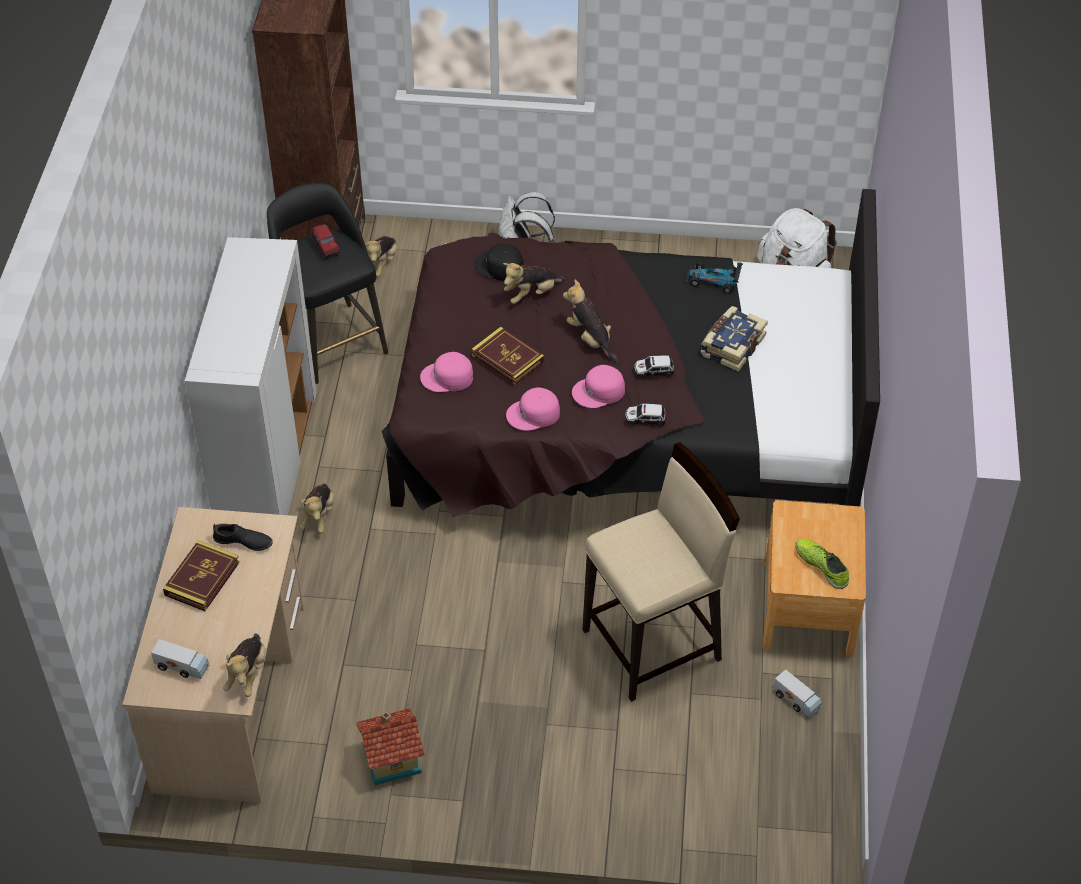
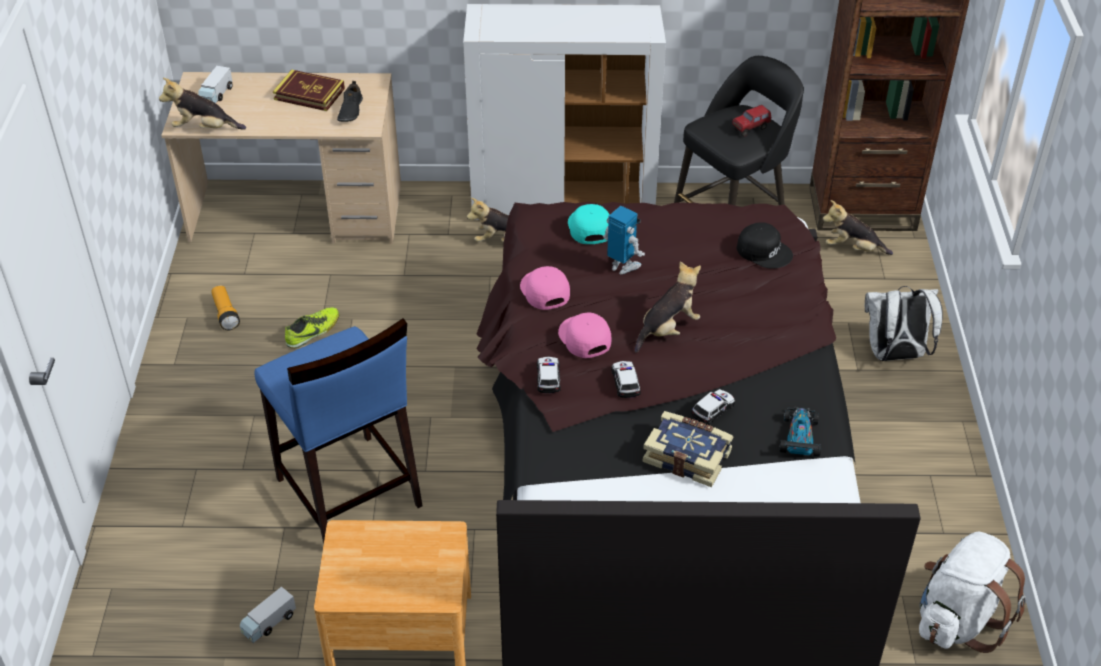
camera: 85 degrees right, 5 degrees down
toy house [356,709,425,785] -> flashlight [211,285,240,330]
pink cap [420,352,473,392] -> turquoise cap [568,204,609,244]
book [472,327,544,385] -> toy robot [603,206,645,274]
black cap [474,244,524,281] -> black cap turned 105 degrees clockwise [737,222,793,269]
plush toy [503,263,565,304] -> none
beige stool [583,442,740,702] -> blue stool [255,318,423,543]
shoe [795,539,849,589] -> shoe moved to [285,307,339,348]
none -> toy car [691,389,735,425]

